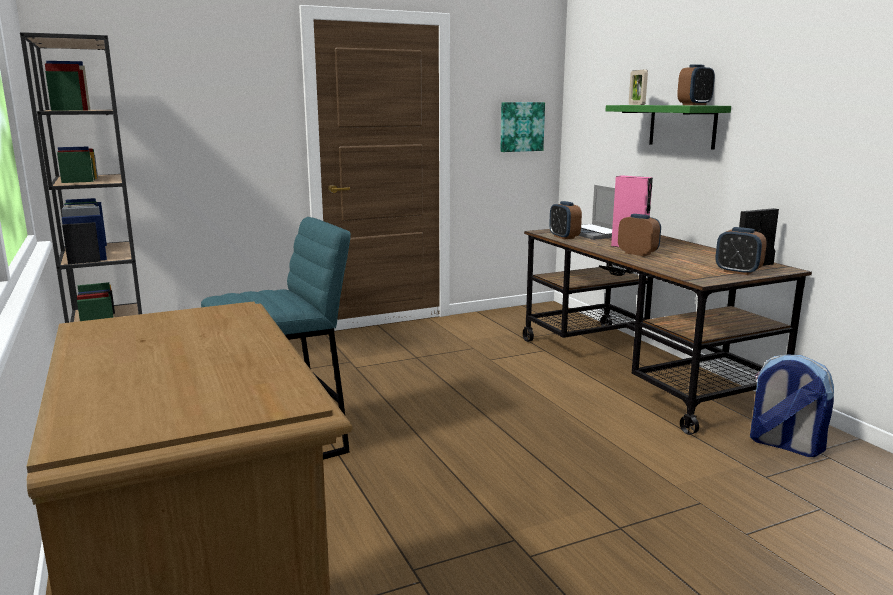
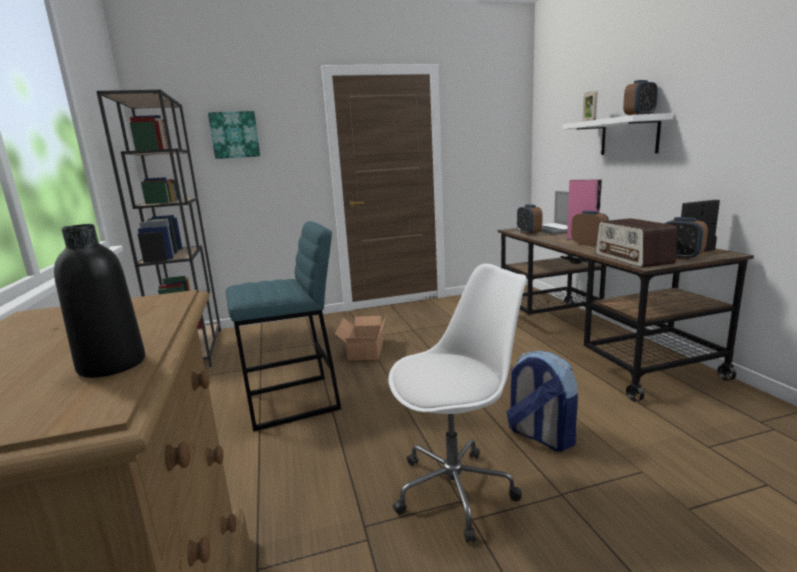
camera: 10 degrees right, 0 degrees up
picture [500,102,545,152] -> picture moved to [208,111,260,159]
green shelf [606,105,731,150] -> white shelf [563,113,673,155]
backpack [750,354,834,457] -> backpack moved to [507,351,578,452]
none -> black bottle [54,224,145,378]
none -> cardboard box [335,316,386,360]
none -> white office chair [388,264,526,542]
none -> radio [595,218,677,268]

